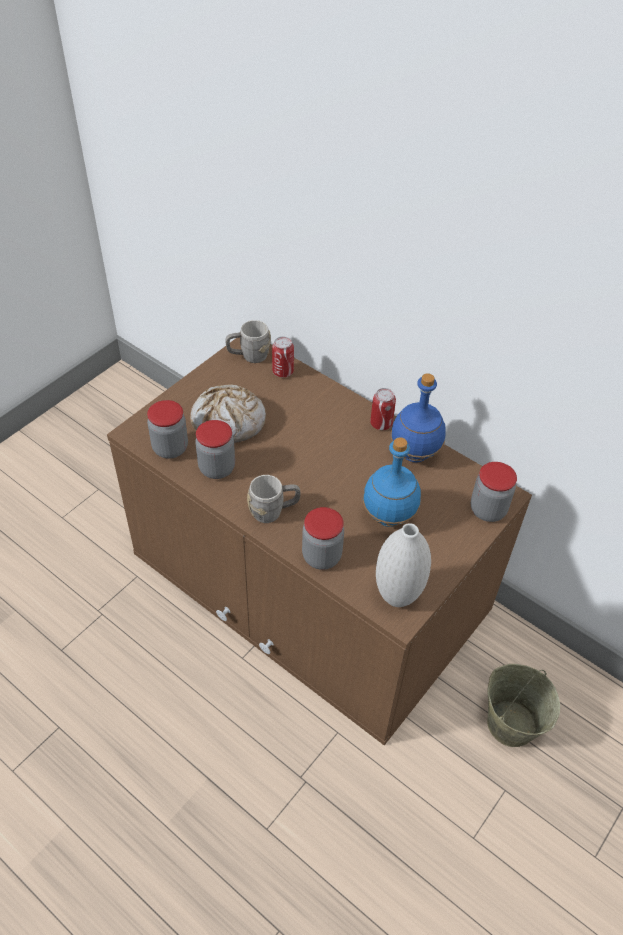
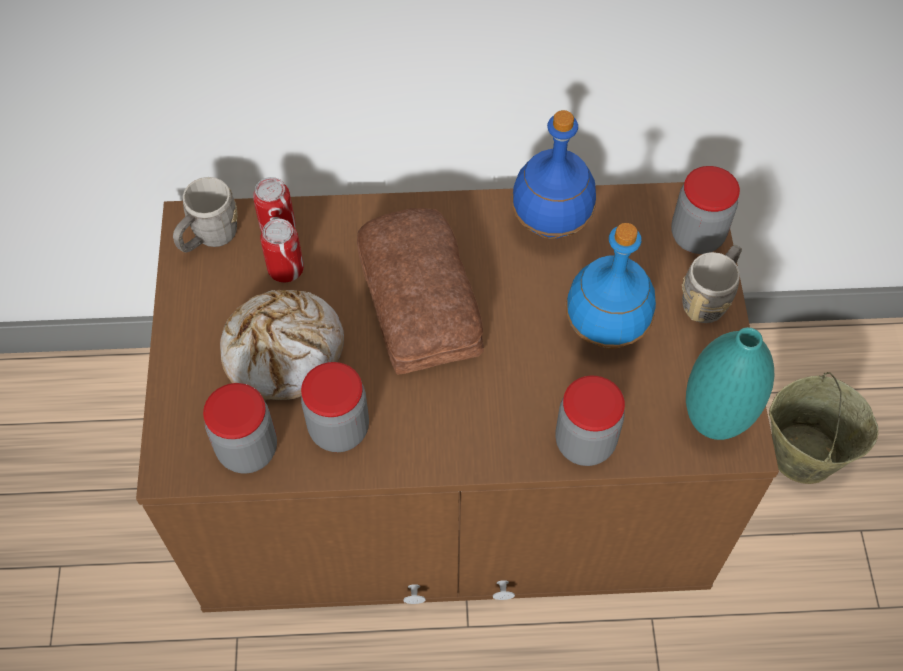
camera: 40 degrees left, 10 degrees up
grey mug [247,475,300,523] -> grey mug moved to [682,245,742,323]
can [370,388,396,430] -> can moved to [260,219,304,282]
white vase [376,523,431,607] -> turquoise vase [686,327,774,440]
none -> bread [357,208,484,375]

